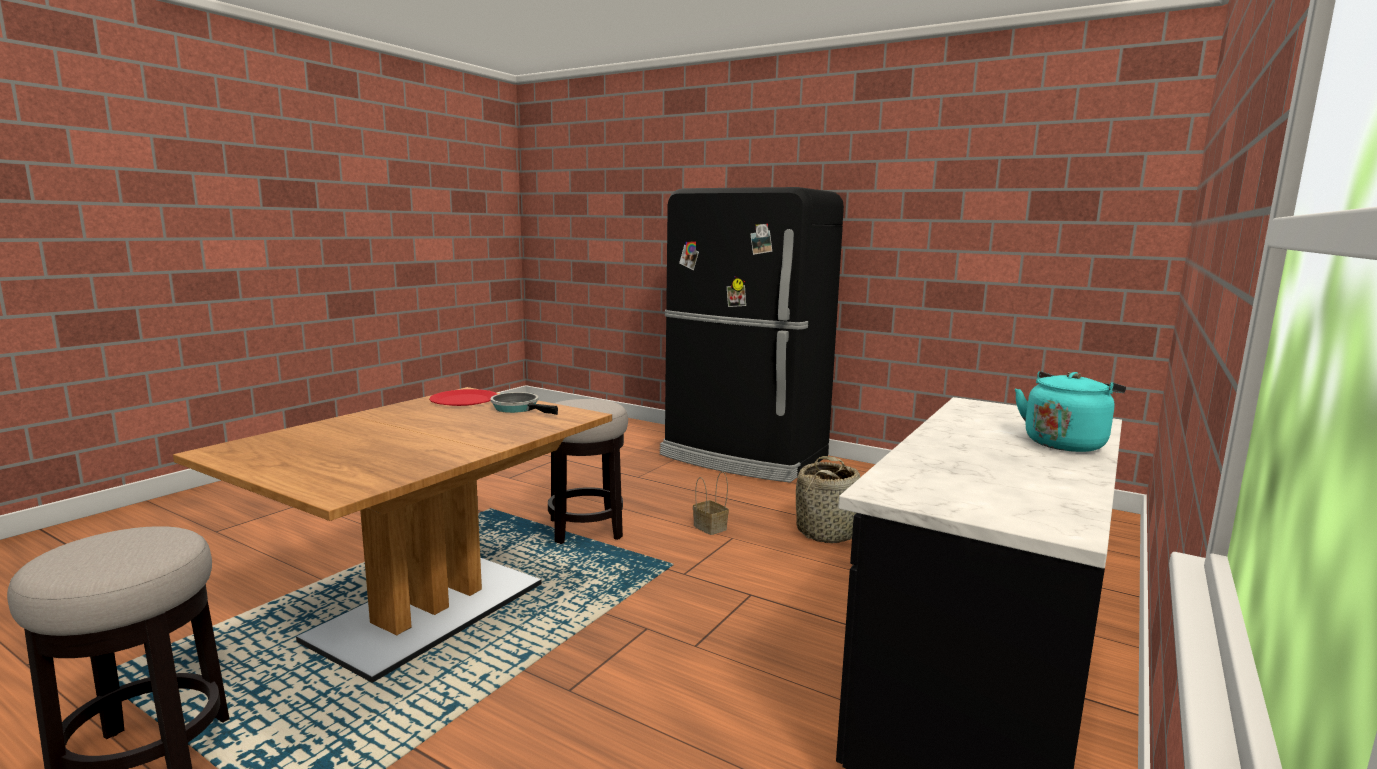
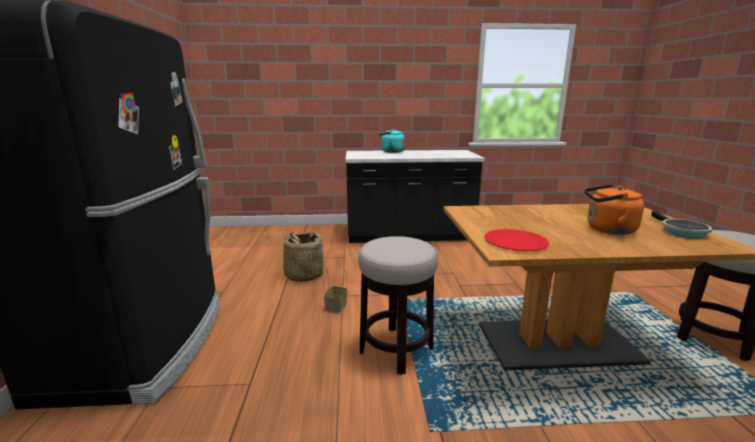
camera: 125 degrees left, 5 degrees up
frying pan [490,392,558,415] -> frying pan moved to [651,211,712,239]
none -> orange kettle [584,185,644,235]

